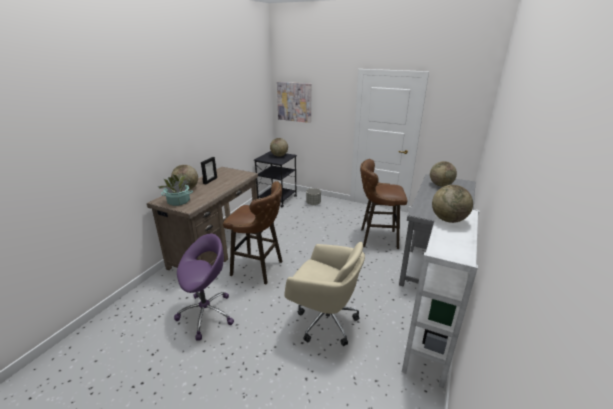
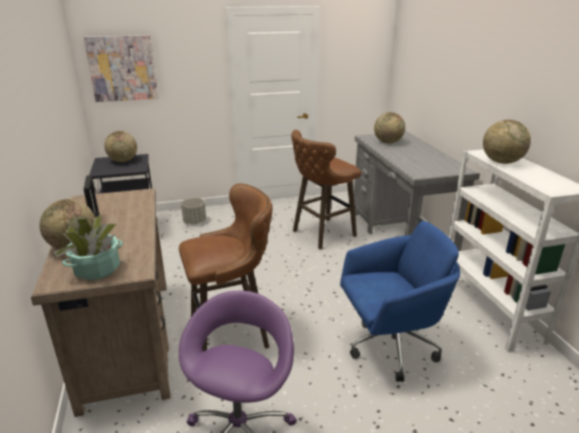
camera: 40 degrees left, 0 degrees up
beige office chair [284,242,365,346] -> blue office chair [340,221,460,382]

